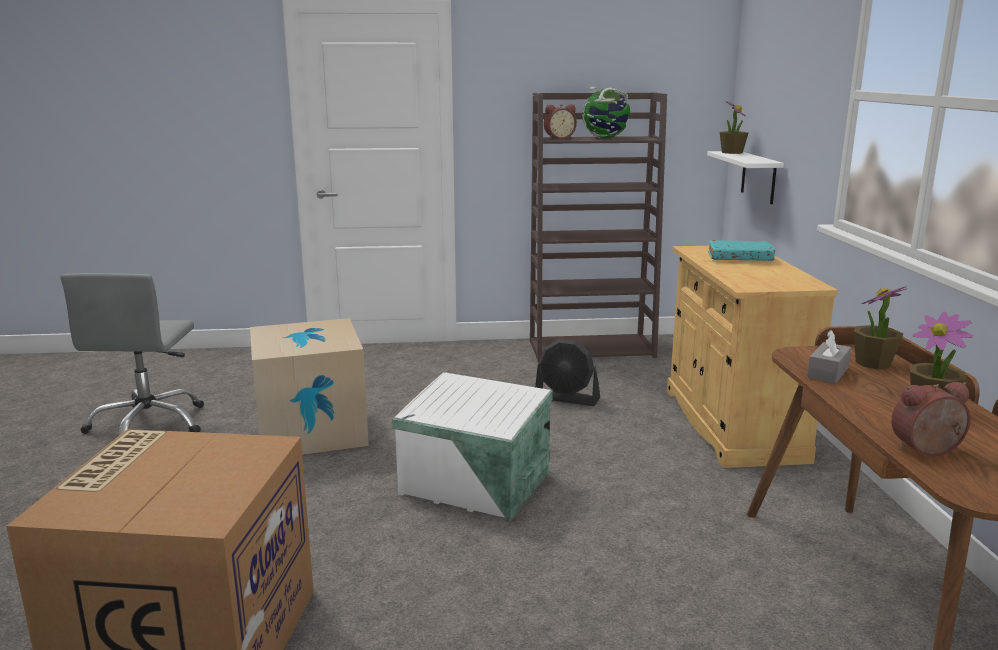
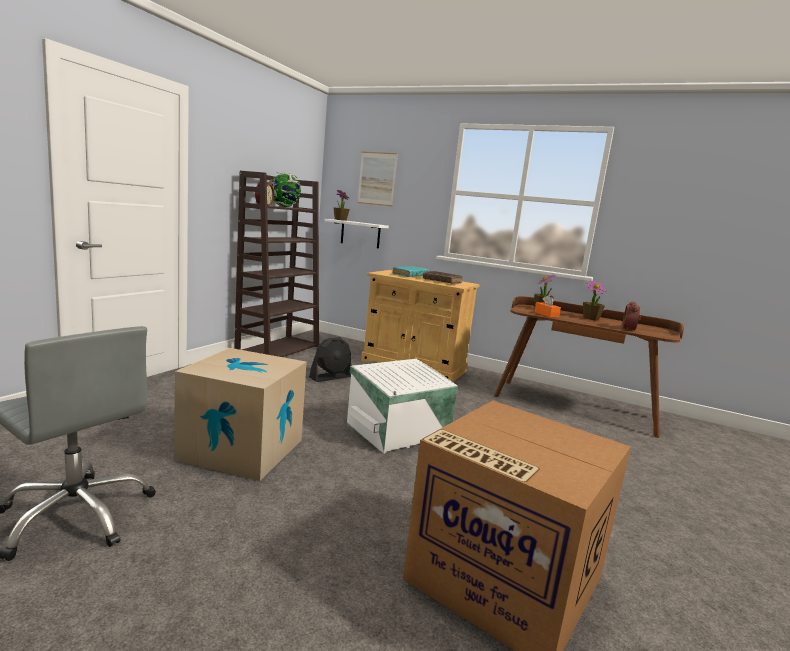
camera: 60 degrees left, 5 degrees down
grey tissue box [807,330,851,384] -> orange tissue box [534,295,561,317]
none -> picture [358,152,398,206]
none -> brown book [423,271,463,284]

